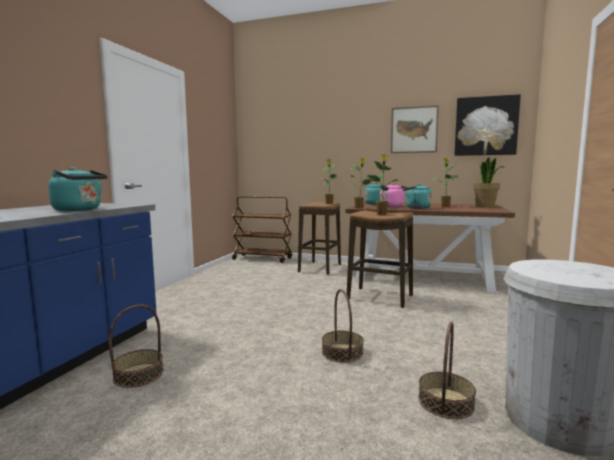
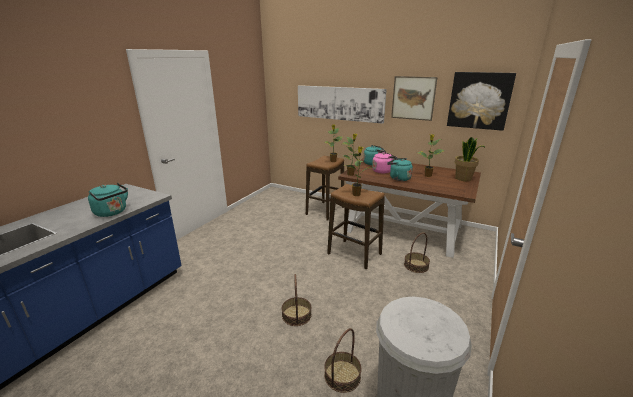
camera: 10 degrees right, 15 degrees up
basket [109,305,164,388] -> basket moved to [404,232,430,273]
brown cart [232,197,292,263] -> none
none -> picture [298,85,387,124]

